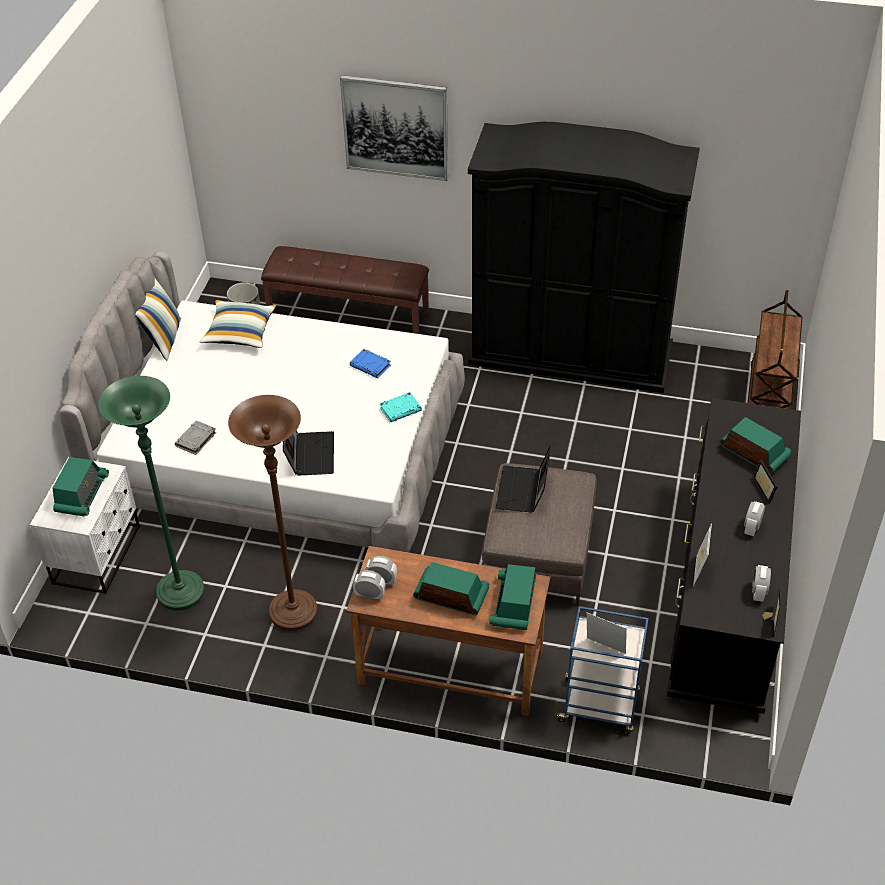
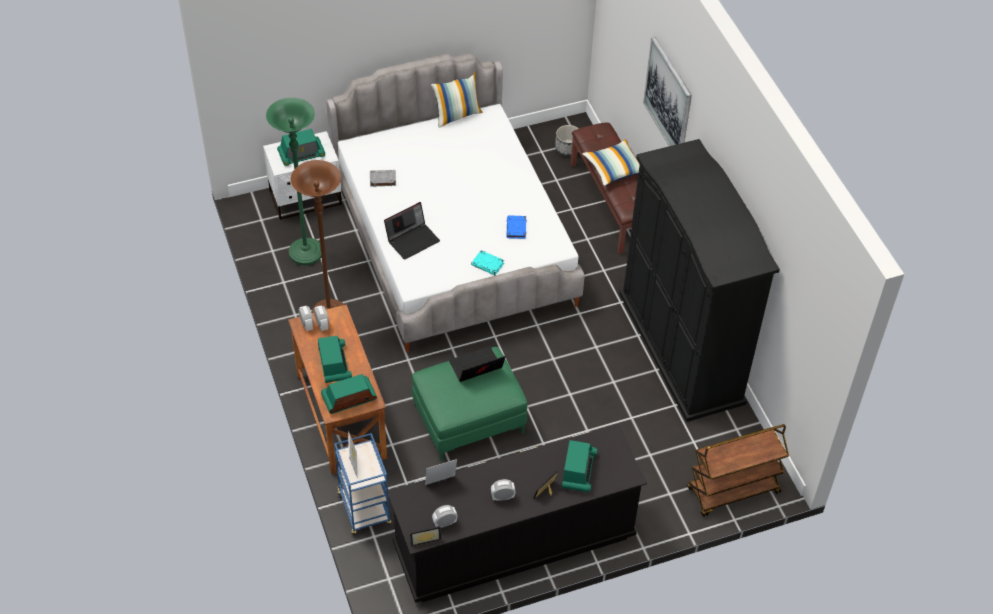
camera: 55 degrees right, 5 degrees up
pillow [200,300,276,348] -> pillow moved to [582,139,640,186]
brown ottoman [482,463,597,606] -> green ottoman [412,347,527,461]

